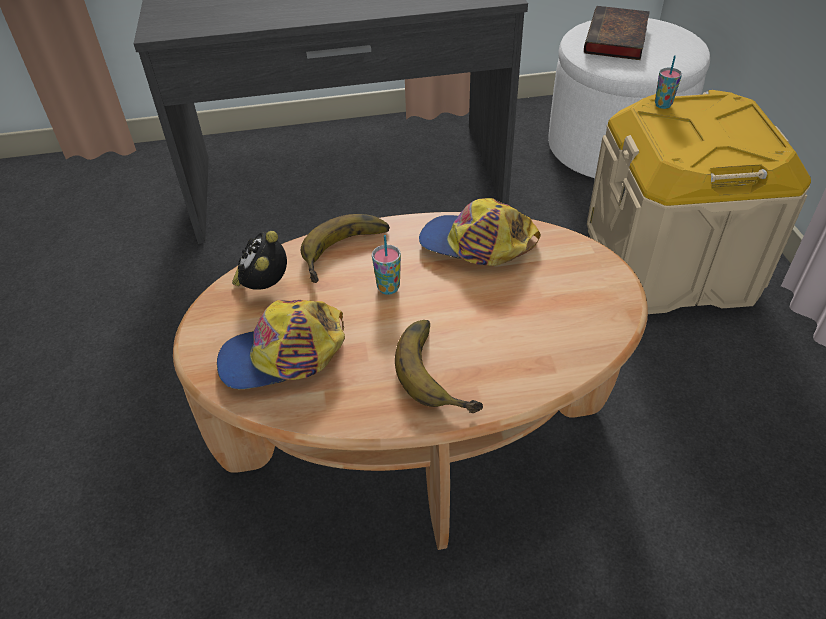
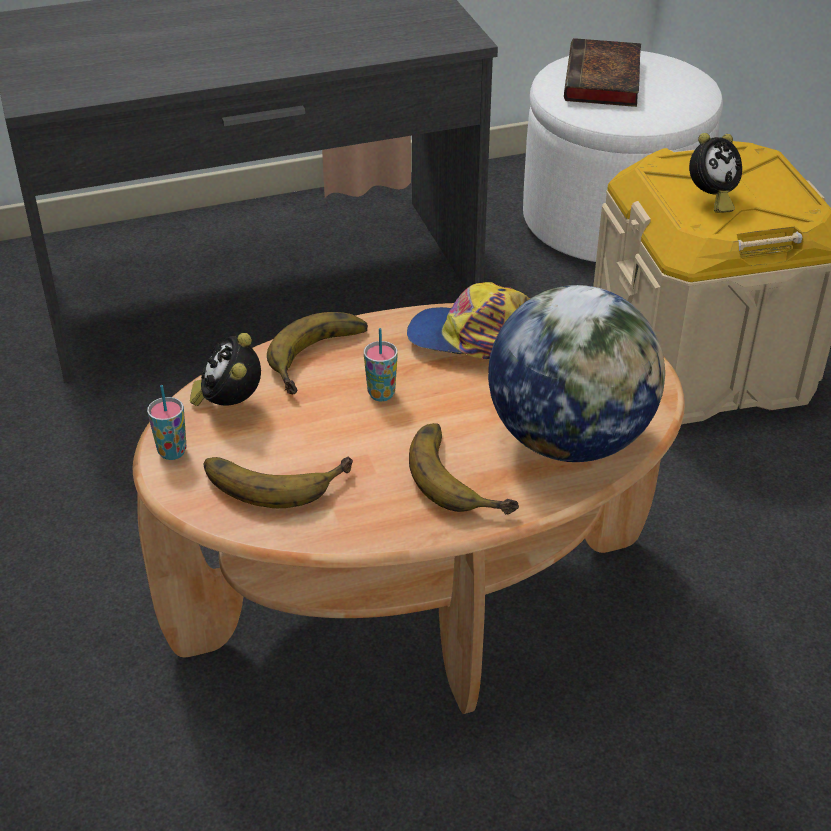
camera: 10 degrees left, 5 degrees down
cap [217,300,345,389] -> banana [204,457,353,508]
cup [655,55,682,109] -> cup moved to [147,385,187,460]
none -> globe [488,285,665,462]
none -> alarm clock [689,133,742,213]

